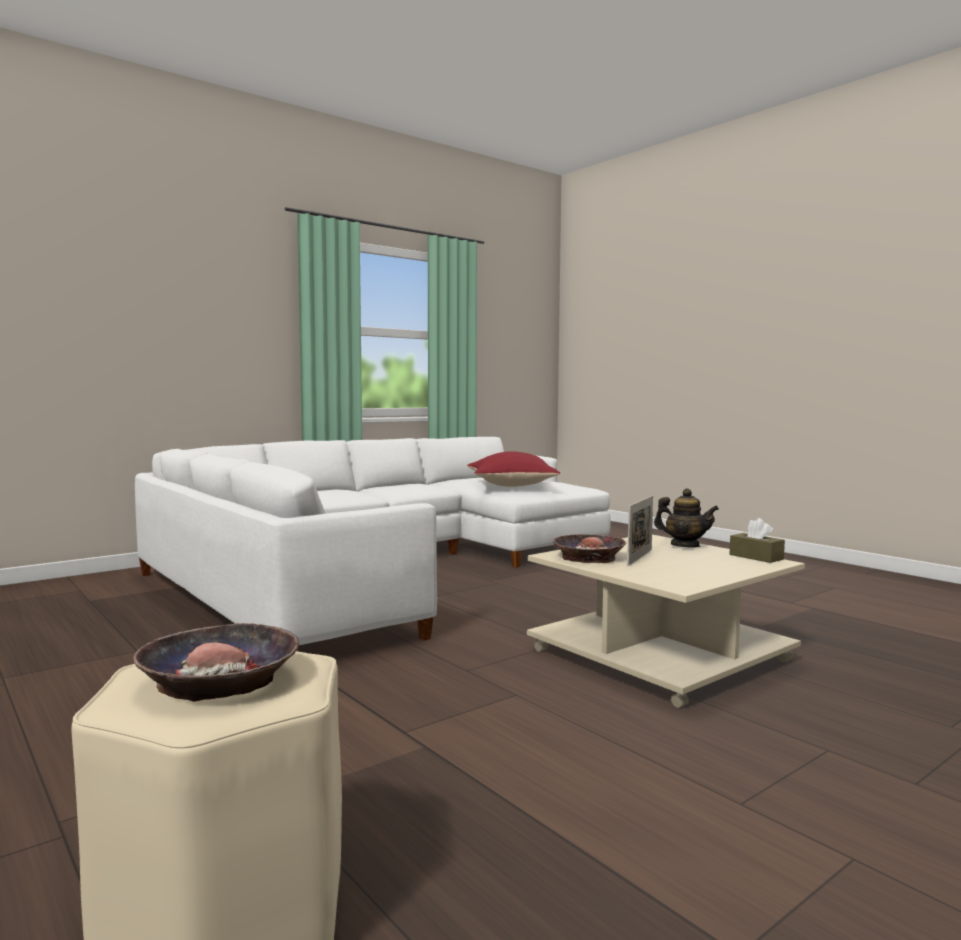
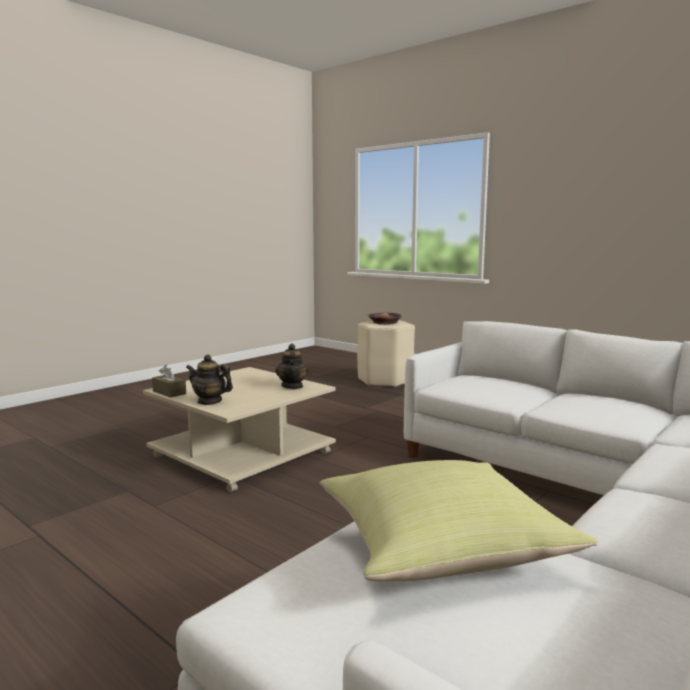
camera: 170 degrees right, 5 degrees up
red pillow [467,451,560,487] -> yellow pillow [320,460,598,582]
bowl [553,534,626,563] -> teapot [275,343,309,389]
picture frame [627,496,653,566] -> none

